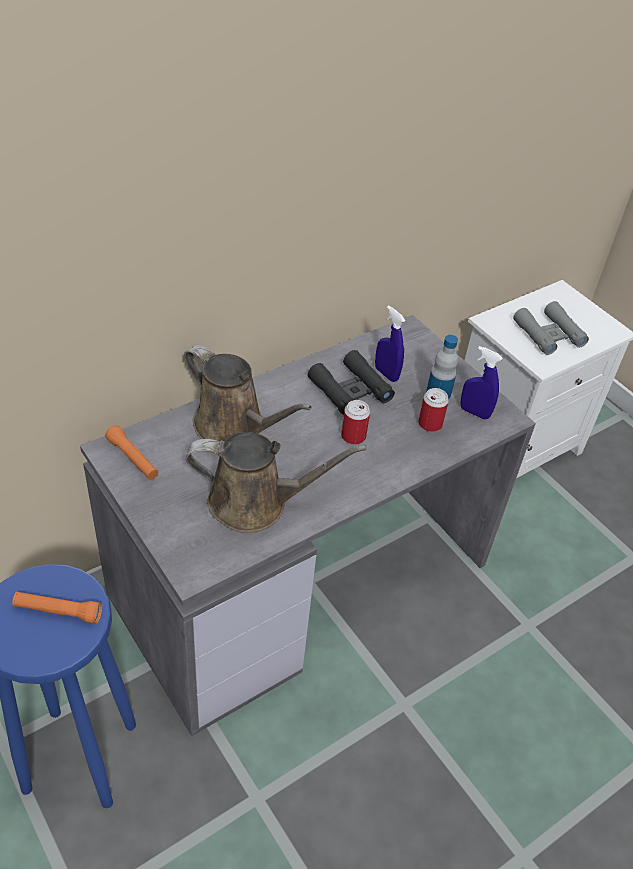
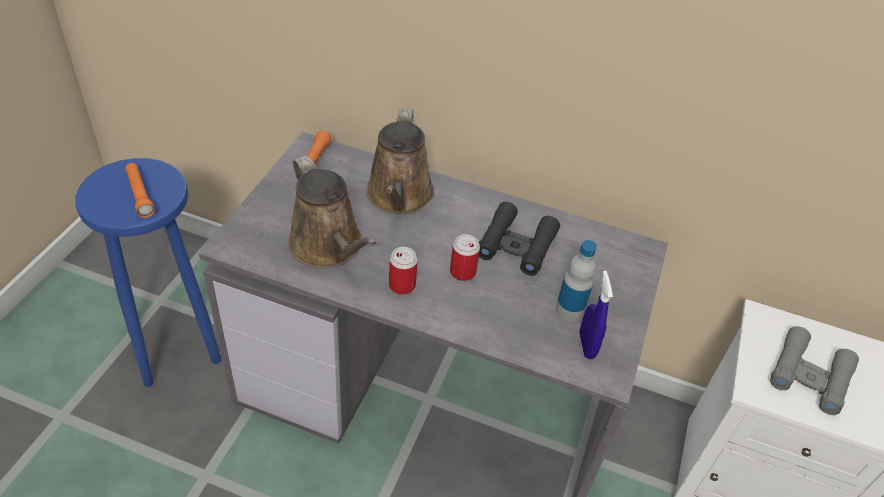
camera: 55 degrees right, 0 degrees up
blue spray bottle [375,305,406,382] -> none
can [418,388,449,432] -> can moved to [389,247,418,295]

